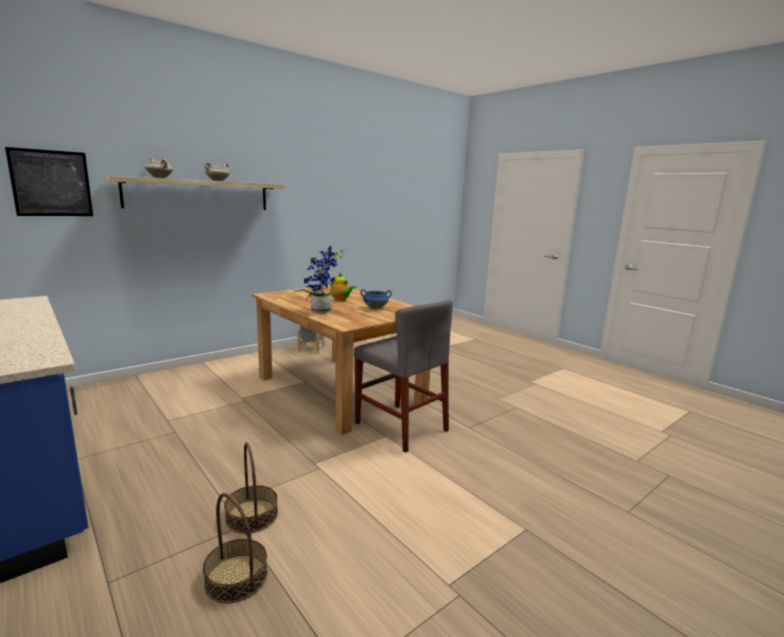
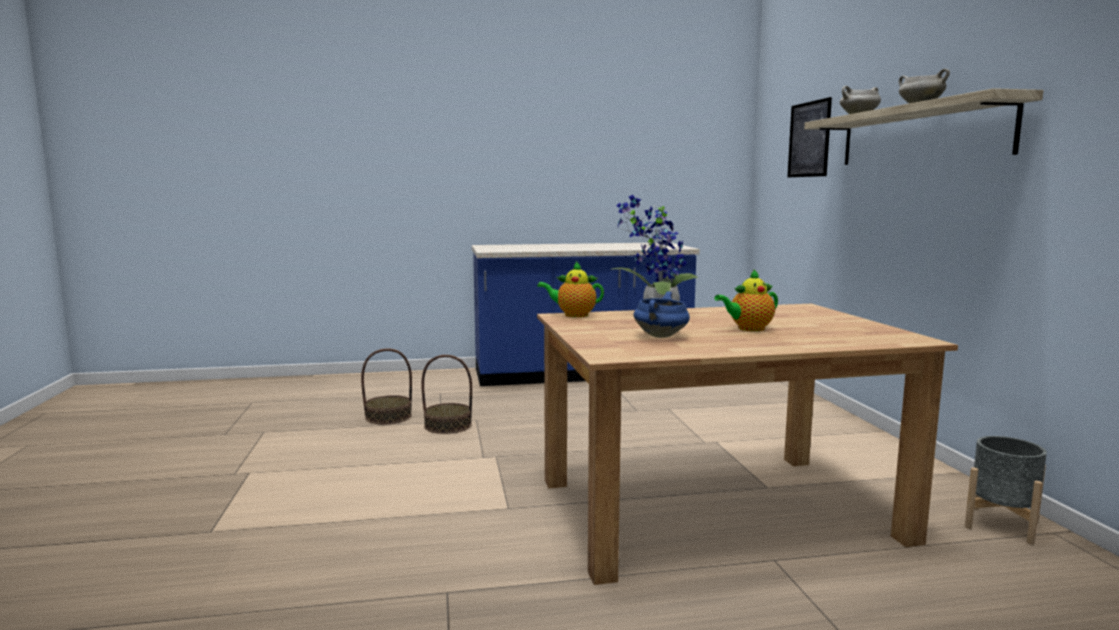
camera: 120 degrees right, 5 degrees down
grey chair [354,299,453,453] -> none
none -> teapot [537,262,604,317]

